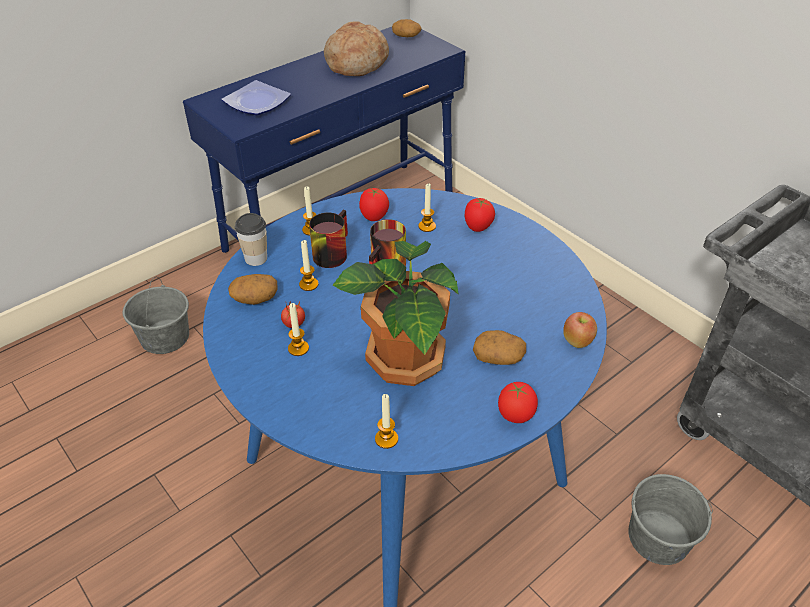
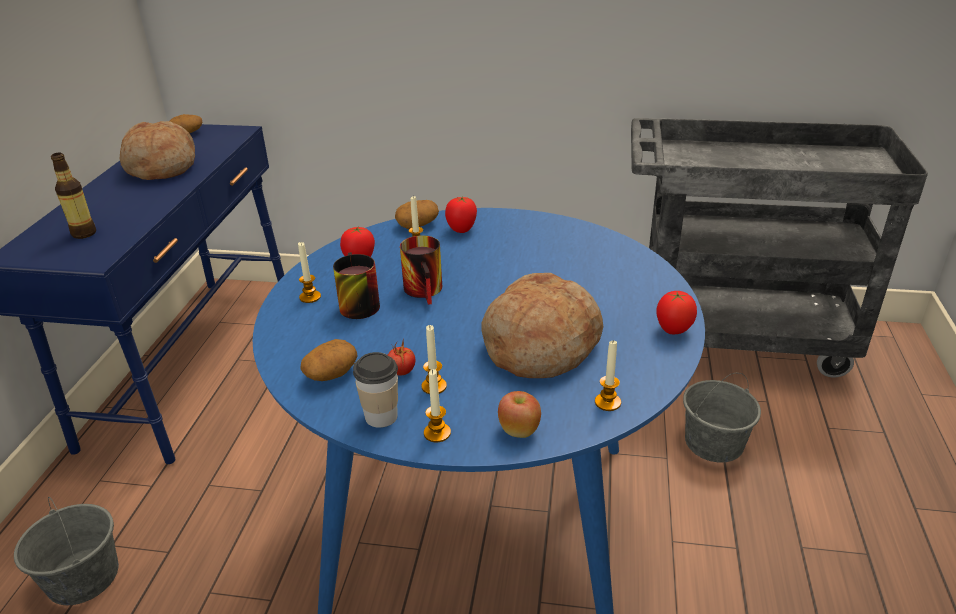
camera: 40 degrees left, 10 degrees down
plate [221,80,291,115] -> bottle [51,153,96,239]
cup [235,213,267,266] -> cup moved to [353,352,398,428]
candle [299,240,319,291] -> candle moved to [424,369,451,443]
potted plant [333,241,459,386] -> bread [482,273,603,378]
potato [473,330,526,365] -> potato moved to [395,200,439,229]
apple [563,312,597,348] -> apple moved to [498,391,541,438]

